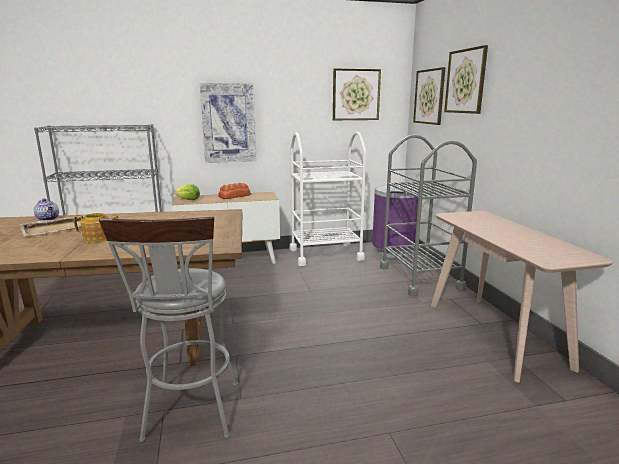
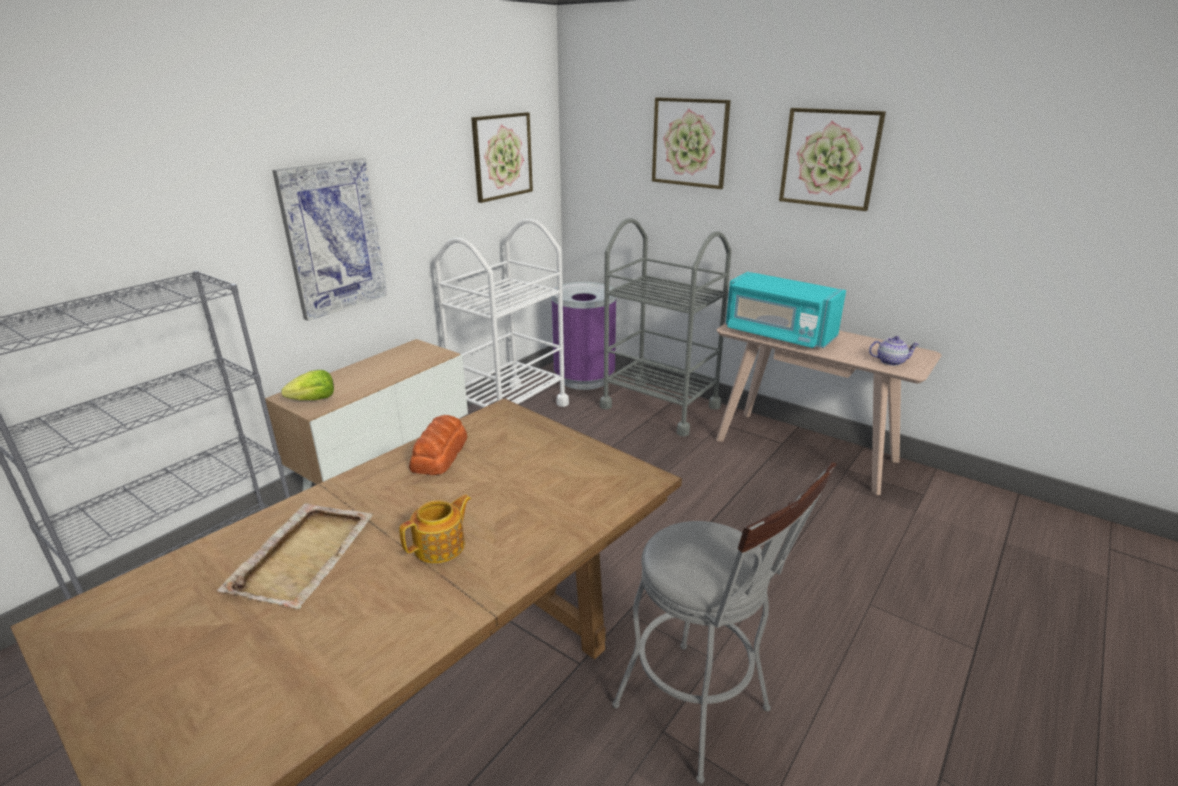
camera: 40 degrees left, 10 degrees up
teapot [34,198,59,221] -> teapot moved to [869,336,919,366]
bread [218,183,251,199] -> bread moved to [409,415,467,475]
picture [413,67,445,125] -> picture moved to [779,108,886,211]
none -> turquoise microwave [726,272,846,348]

